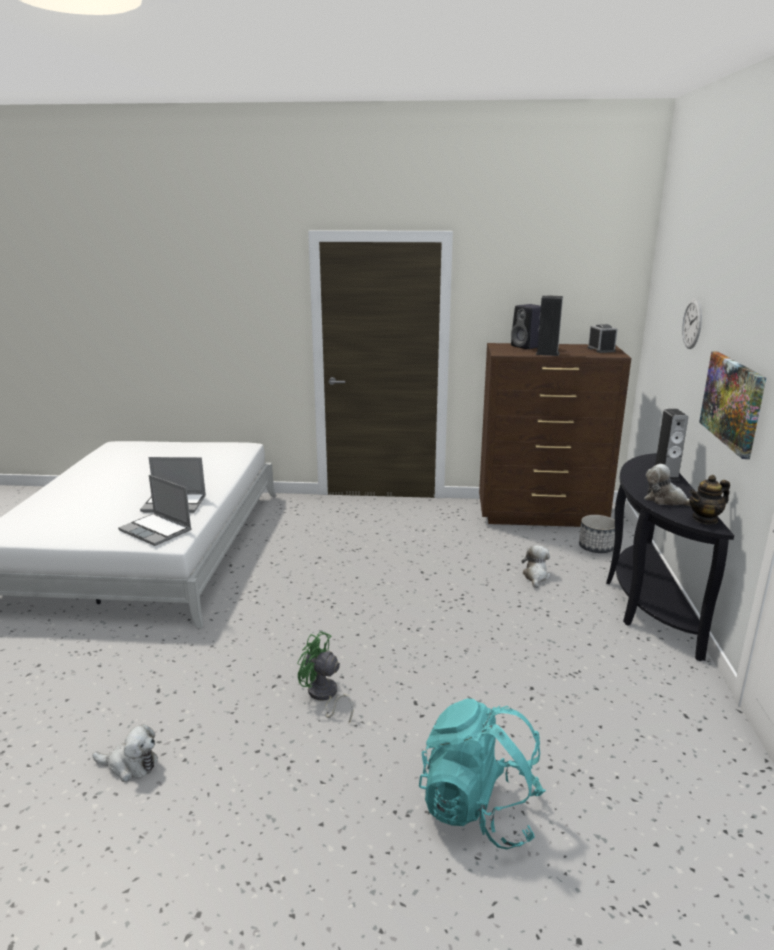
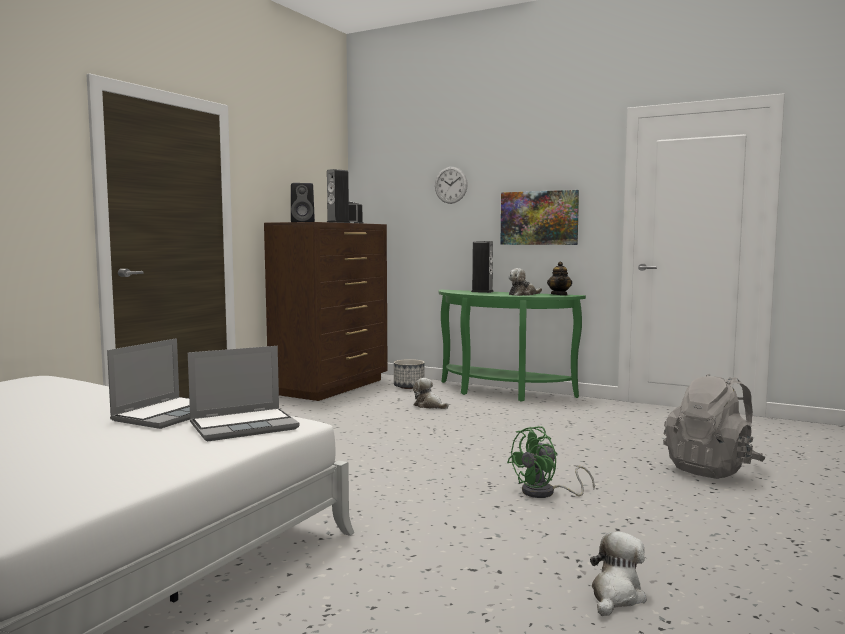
camera: 65 degrees left, 15 degrees down
turquoise backpack [419,698,546,849] -> grey backpack [663,374,766,479]
black console table [606,453,734,661] -> green console table [439,290,586,402]

